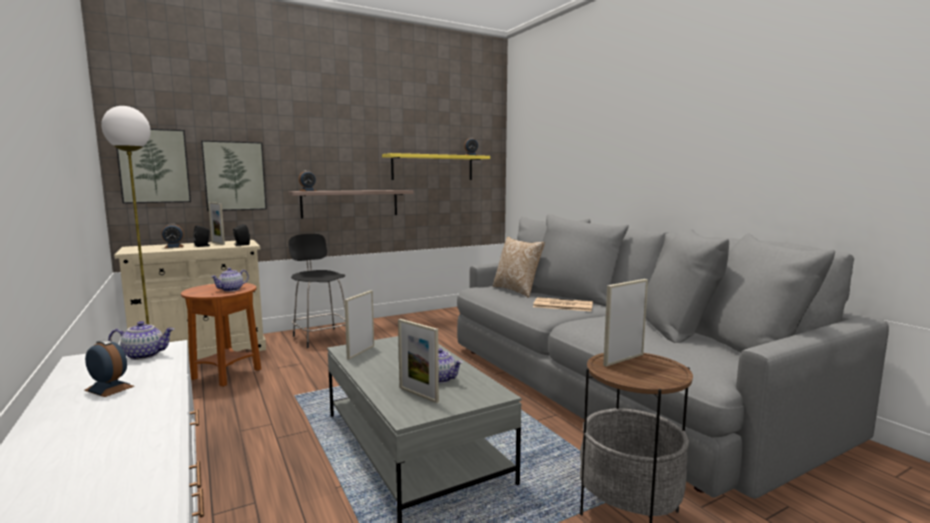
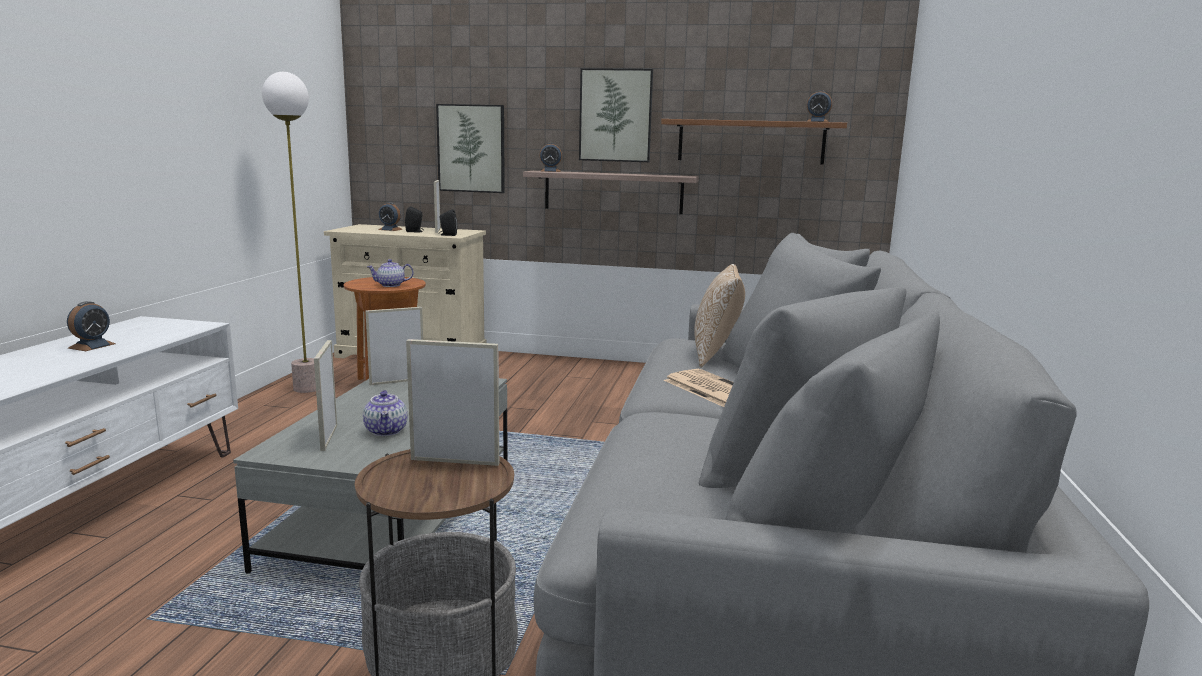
camera: 40 degrees right, 5 degrees up
alarm clock [84,340,134,397] -> alarm clock turned 45 degrees clockwise [67,301,116,351]
teapot [108,321,174,360] -> none
picture [116,128,191,204] -> picture moved to [579,68,653,162]
black stool [288,234,346,348] -> none
yellow shelf [382,153,490,180] -> brown shelf [661,119,847,164]

